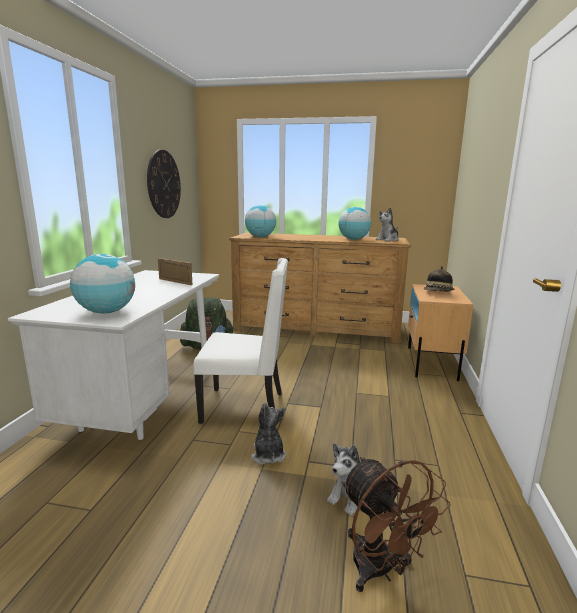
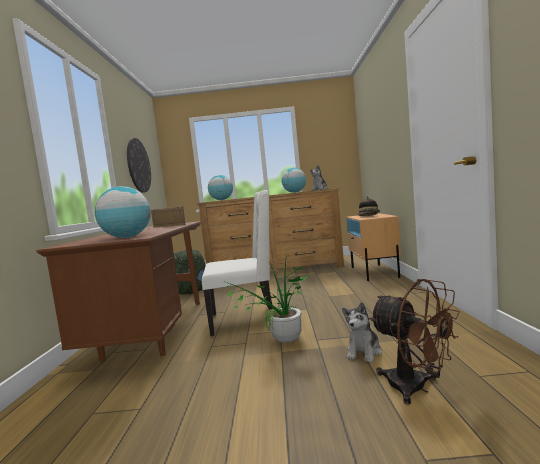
camera: 10 degrees left, 10 degrees down
white desk [8,270,219,440] -> brown desk [36,221,201,362]
plush toy [251,403,286,465] -> potted plant [226,252,308,343]

